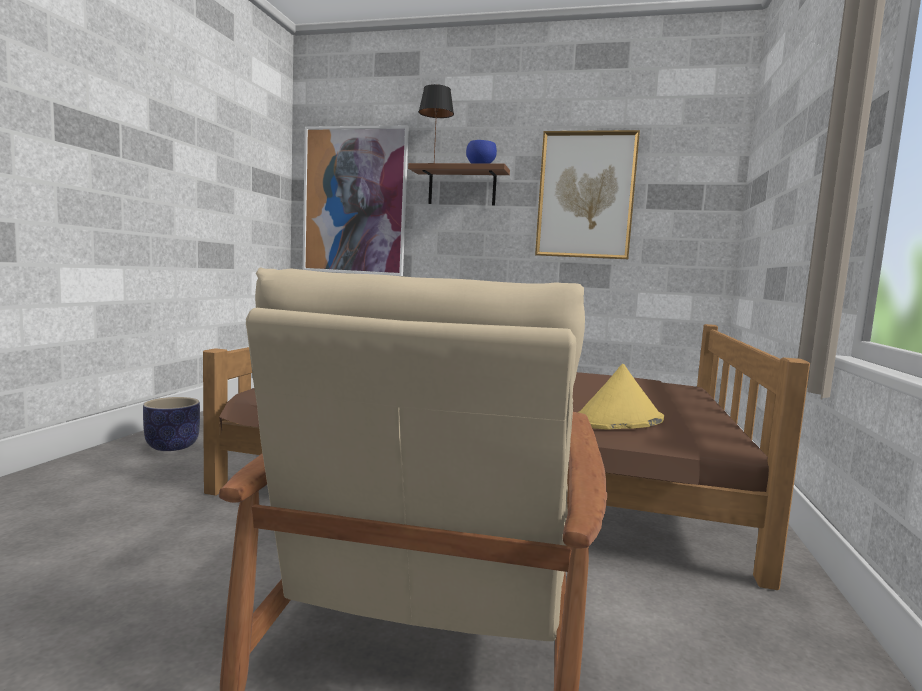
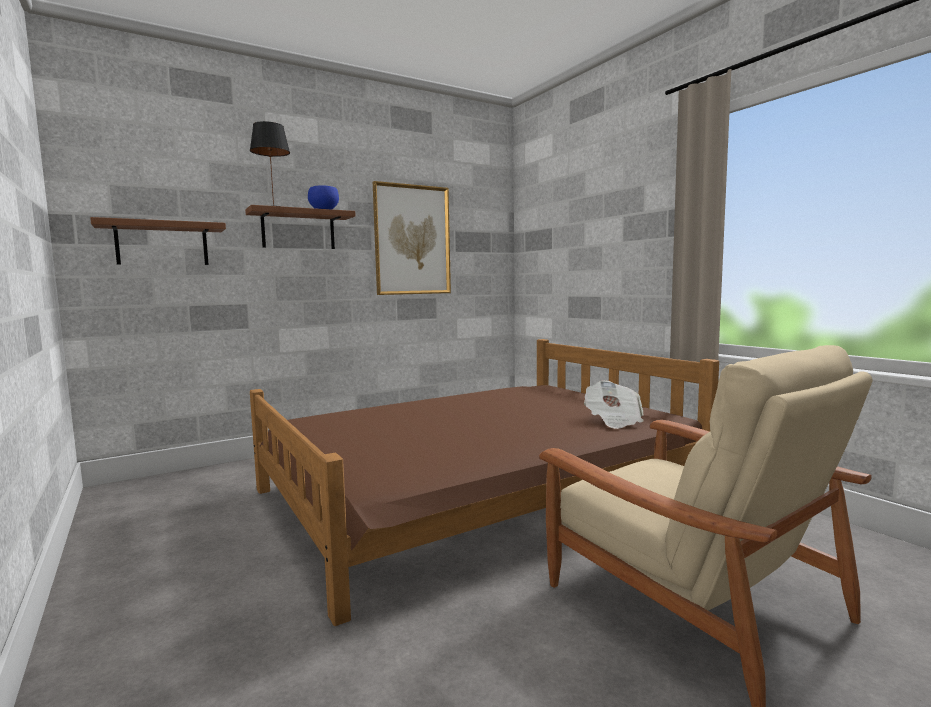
camera: 45 degrees left, 0 degrees up
planter [143,397,200,451] -> none
picture [303,125,409,276] -> brown shelf [90,217,226,265]
yellow hat [578,364,664,430] -> newspaper [584,381,644,429]

